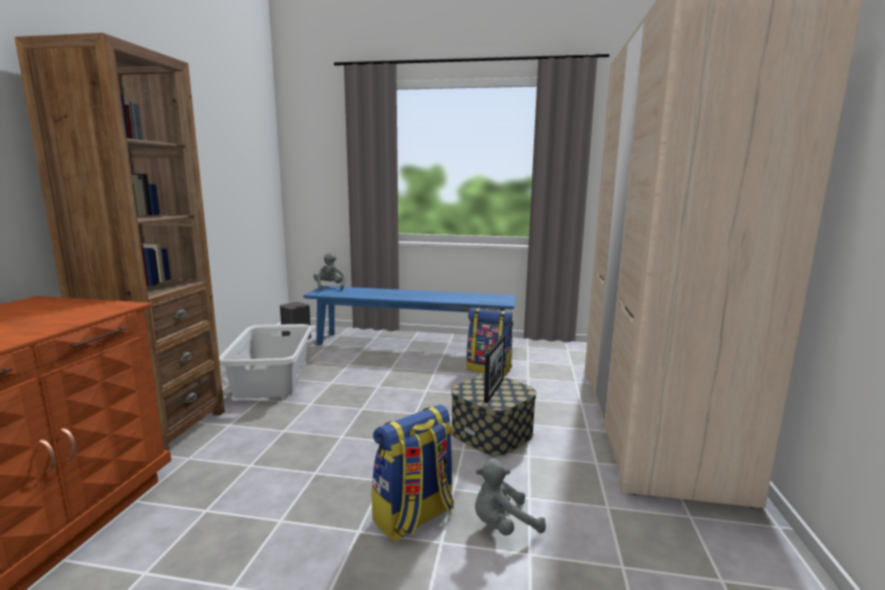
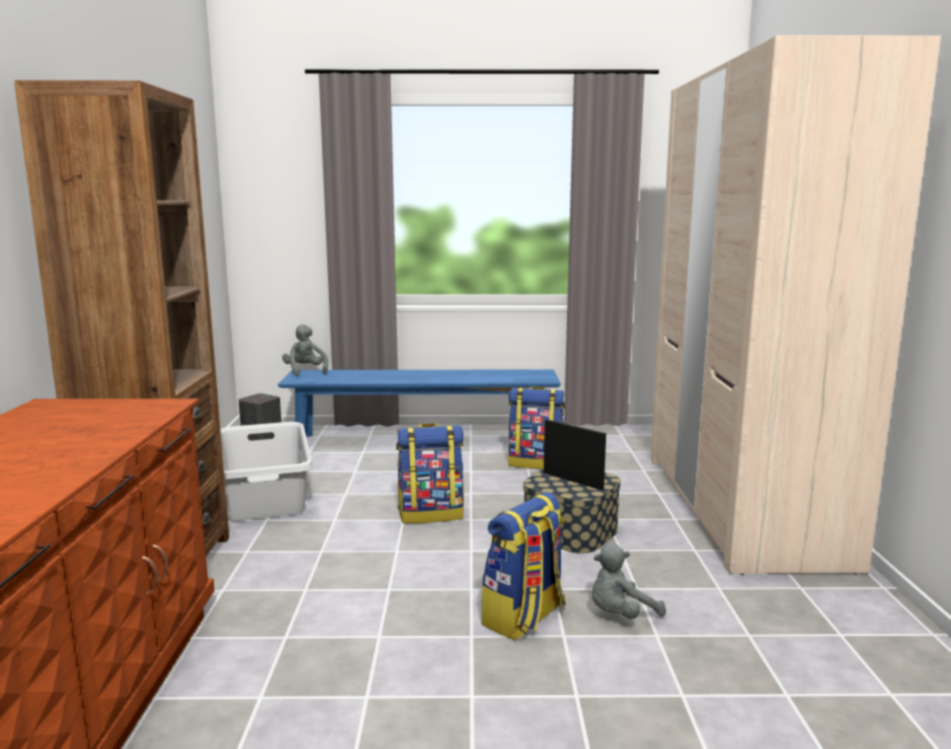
camera: 10 degrees left, 0 degrees up
picture frame [484,335,505,403] -> picture frame turned 60 degrees counterclockwise [544,419,606,490]
none -> backpack [396,423,464,524]

